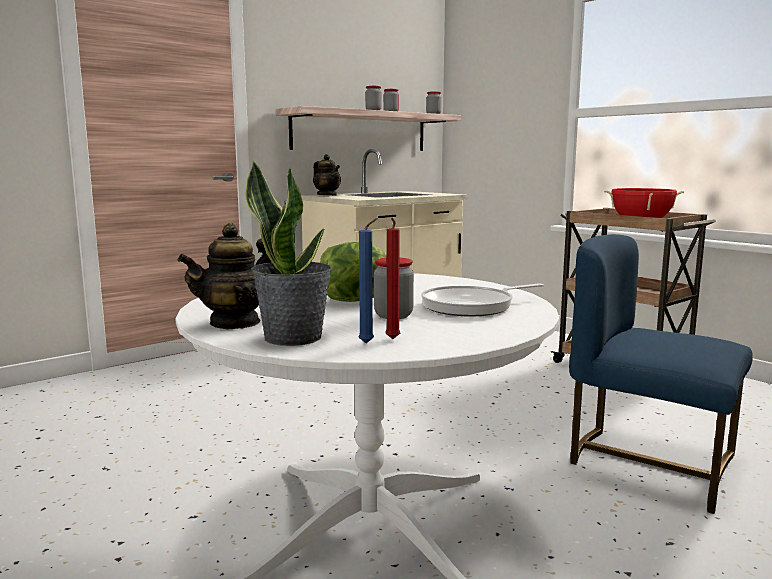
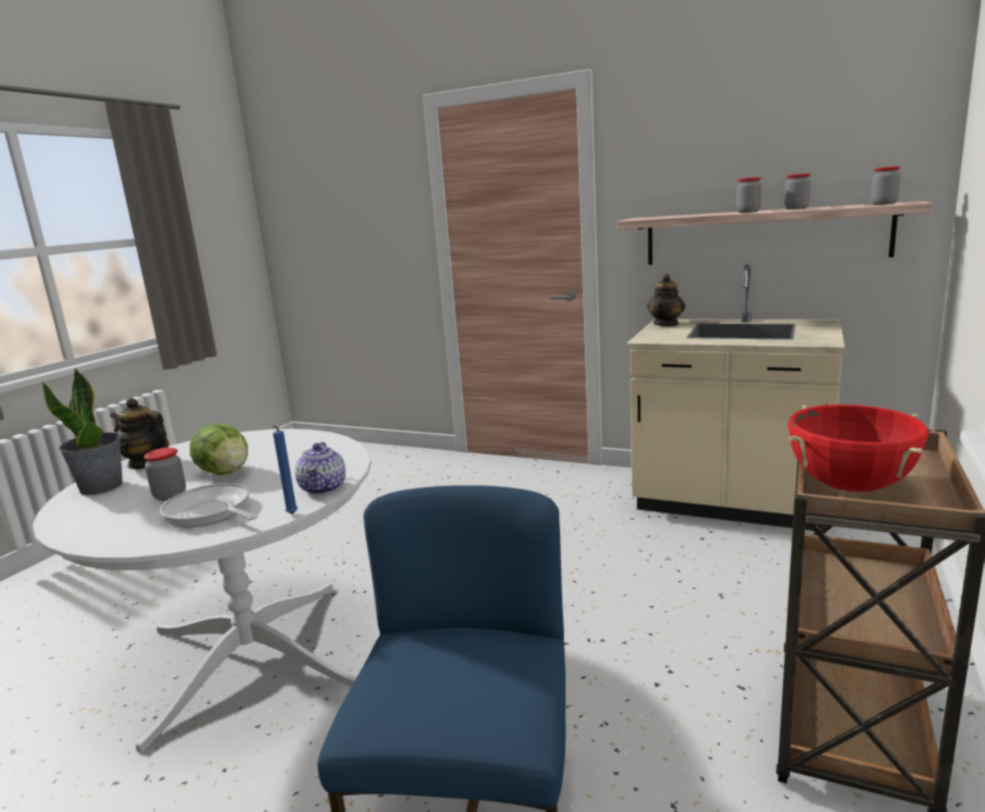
camera: 65 degrees right, 5 degrees up
blue candle [358,218,378,344] -> blue candle moved to [273,426,298,514]
red candle [385,218,400,339] -> none
none -> teapot [295,442,346,495]

